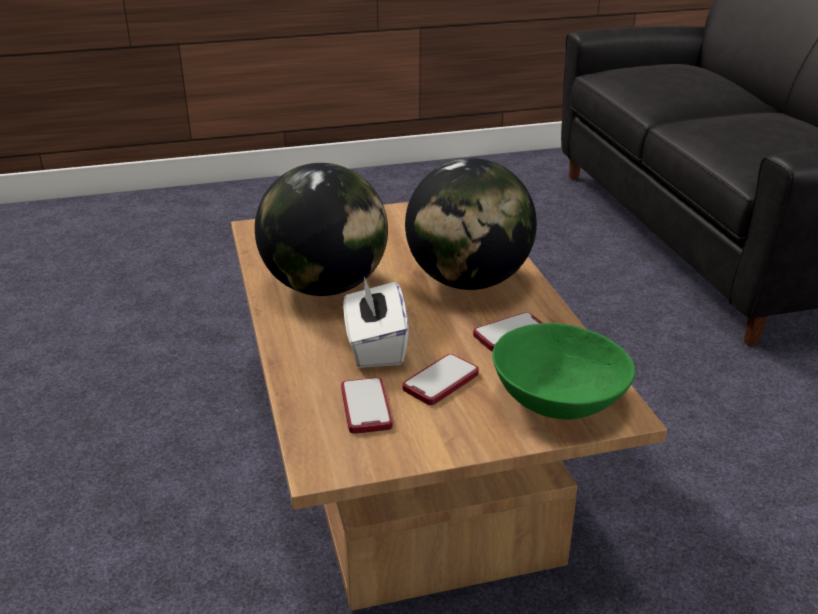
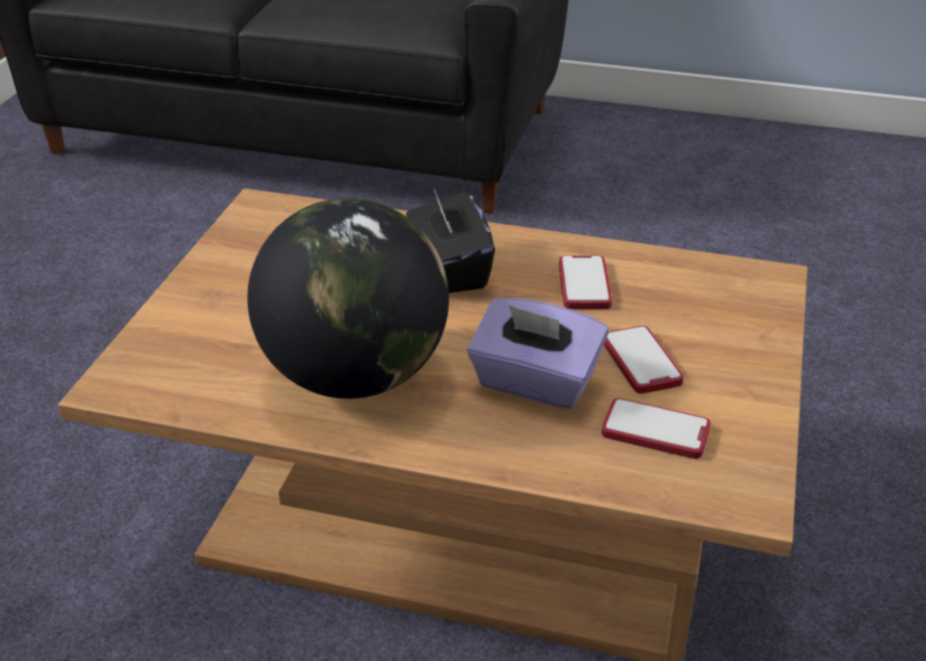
camera: 60 degrees left, 5 degrees up
white tissue box [343,276,409,368] -> purple tissue box [467,298,608,409]
globe [405,158,537,290] -> black tissue box [406,189,495,293]
green bowl [492,323,635,419] -> none

